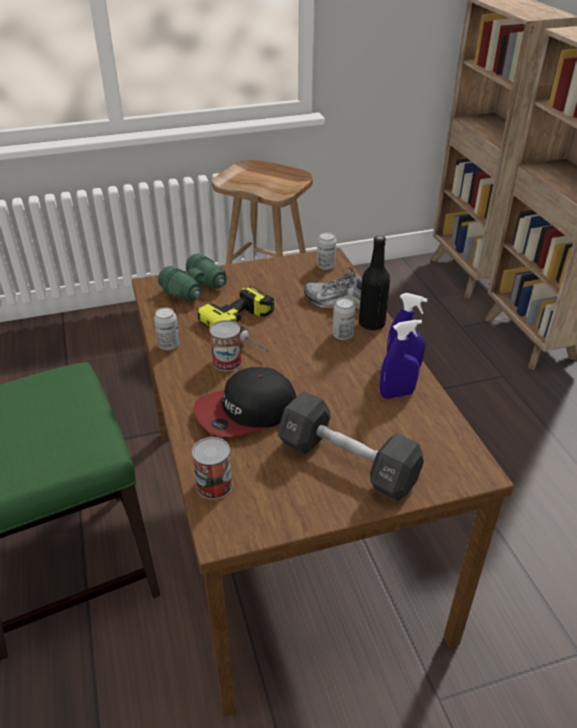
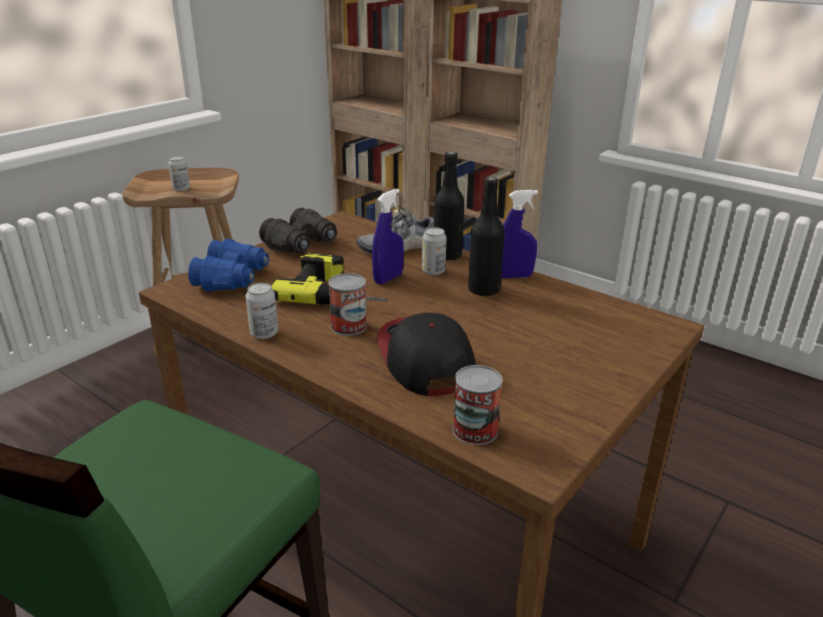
camera: 35 degrees left, 10 degrees down
green binoculars [158,254,227,301] -> blue binoculars [188,239,269,292]
cap [193,367,297,437] -> cap turned 135 degrees clockwise [377,313,476,396]
black dumbbell [278,391,424,501] -> none
can [317,232,336,270] -> can moved to [168,156,190,191]
blue spray bottle [380,320,422,399] -> blue spray bottle moved to [372,189,404,285]
none -> black binoculars [259,208,337,254]
none -> black bottle [468,177,505,296]

